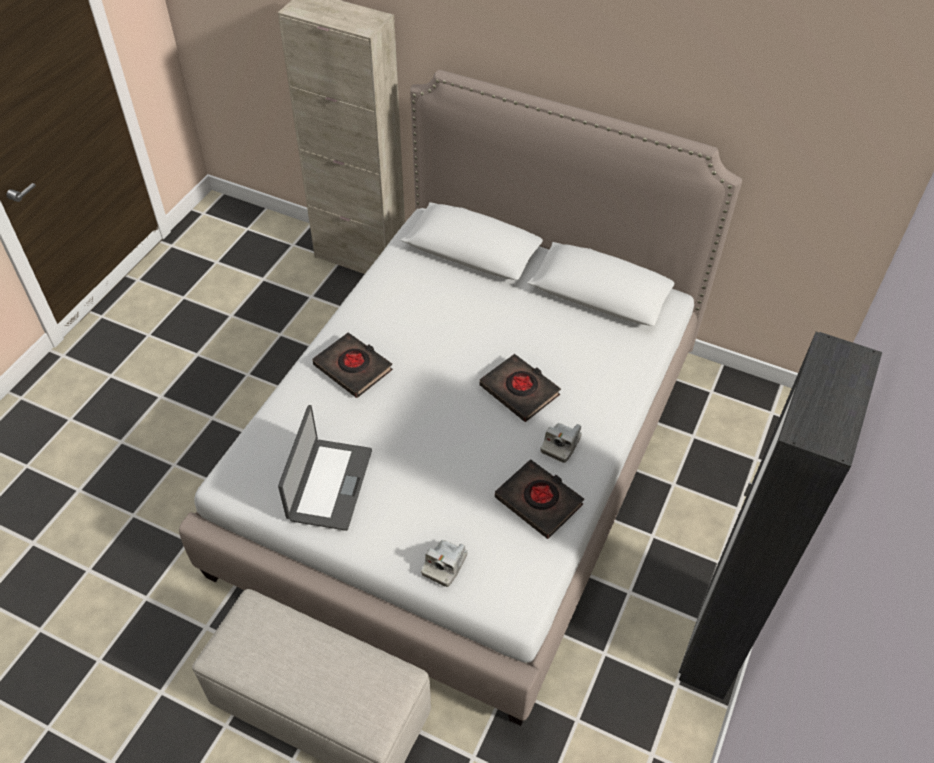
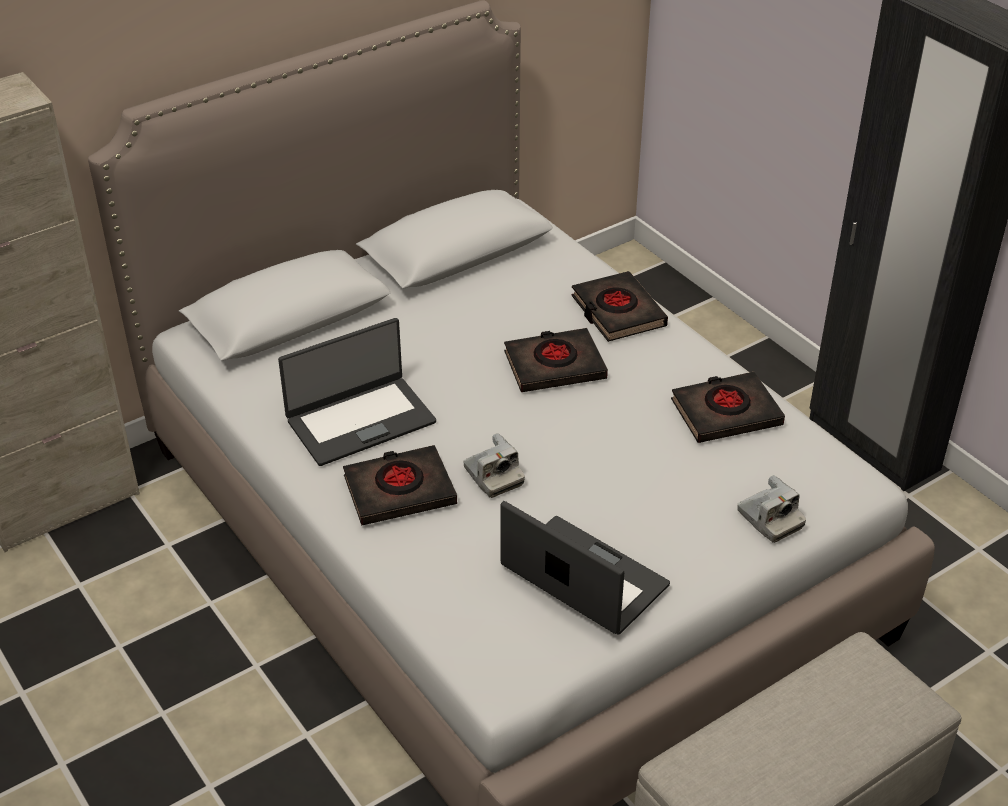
camera: 60 degrees left, 10 degrees down
camera [540,423,582,463] -> camera moved to [463,433,525,498]
none -> laptop [278,318,436,466]
none -> black book [572,271,668,342]

